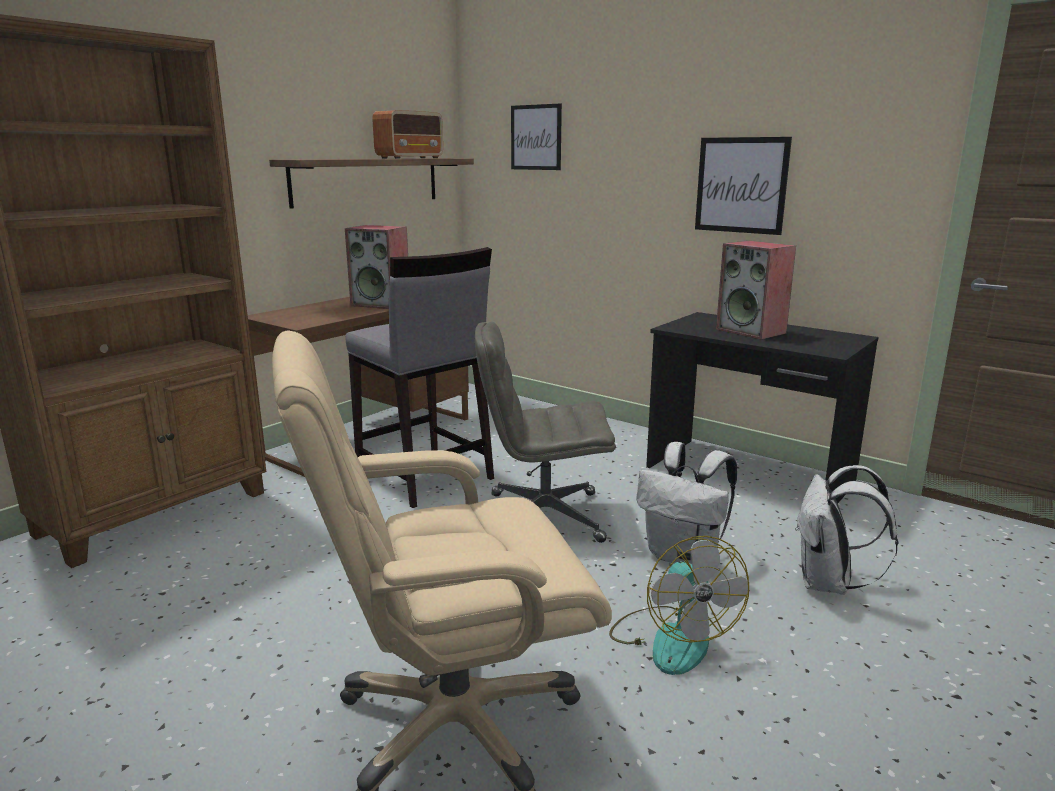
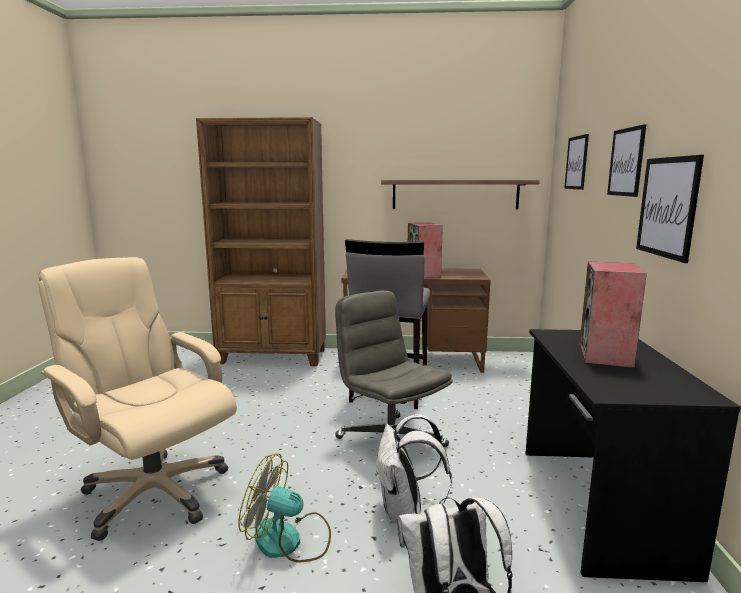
camera: 55 degrees right, 5 degrees down
radio [372,110,443,159] -> none
fan [609,536,749,675] -> fan turned 60 degrees clockwise [238,453,331,563]
none -> picture [607,124,646,197]

